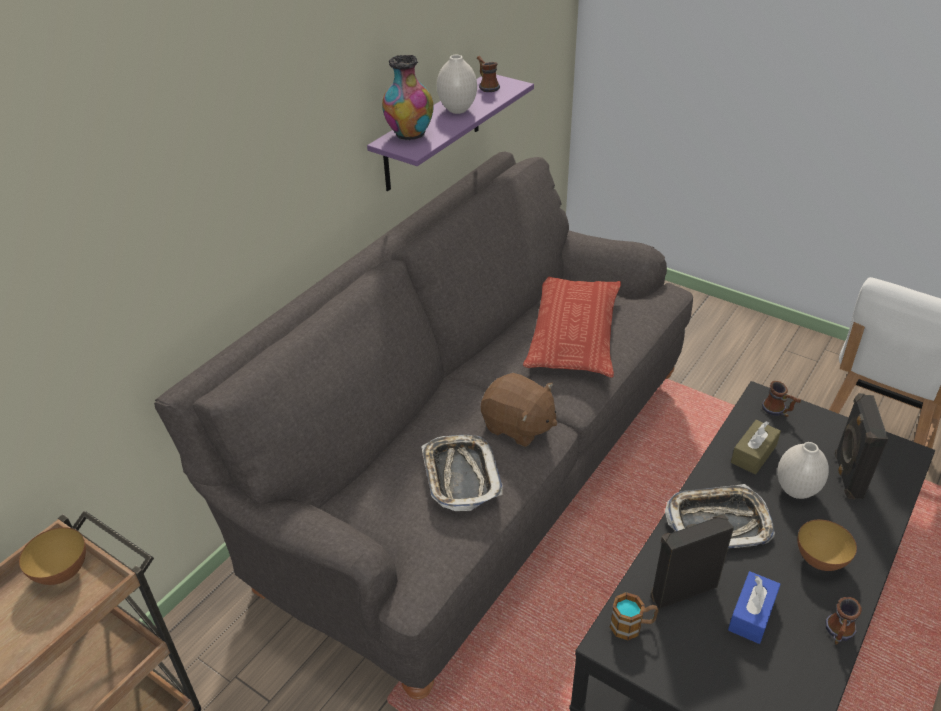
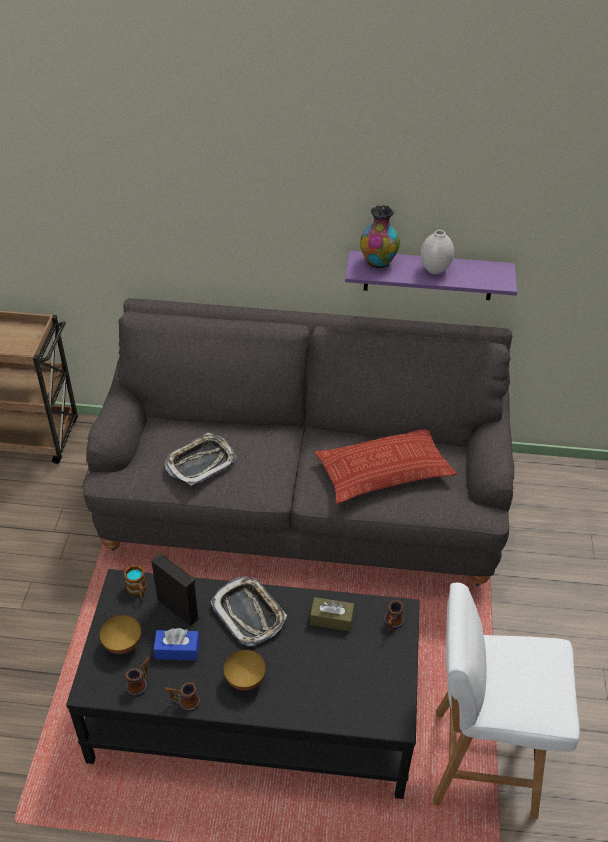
camera: 60 degrees right, 5 degrees up
bowl [19,527,86,585] -> bowl moved to [100,615,141,654]
mug [477,56,500,92] -> mug moved to [125,657,150,697]
brown plush toy [481,373,557,447] -> none
white vase [777,442,829,499] -> none
black speaker [835,393,888,499] -> none

